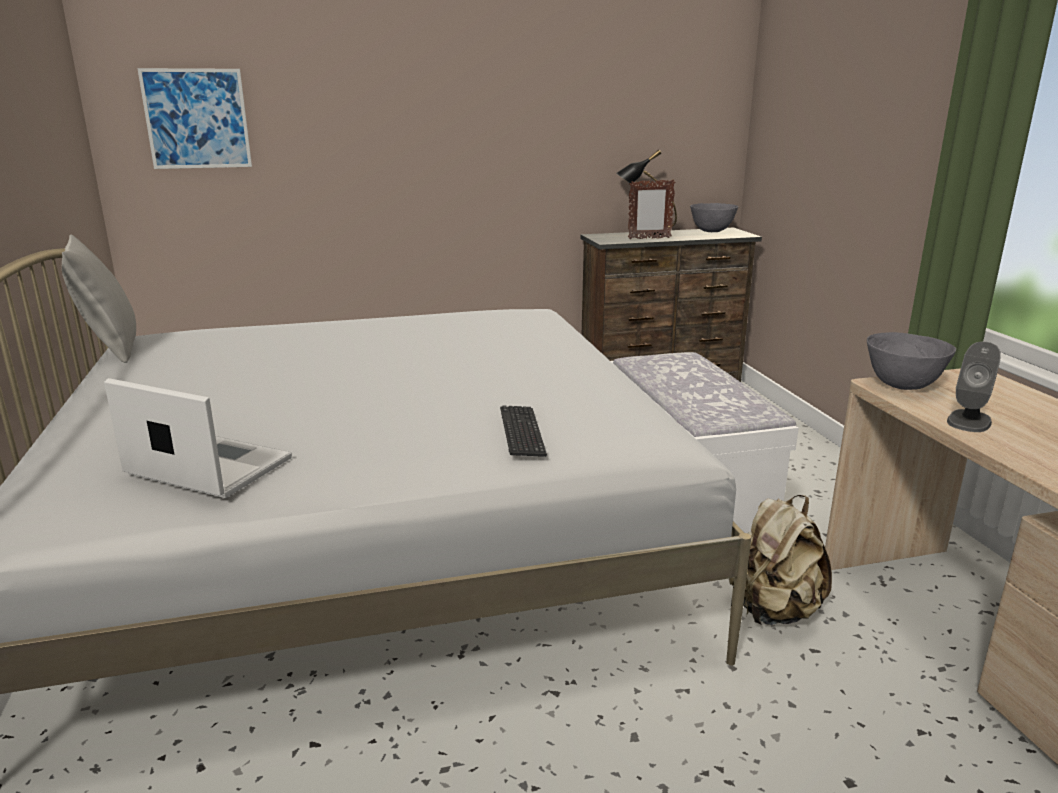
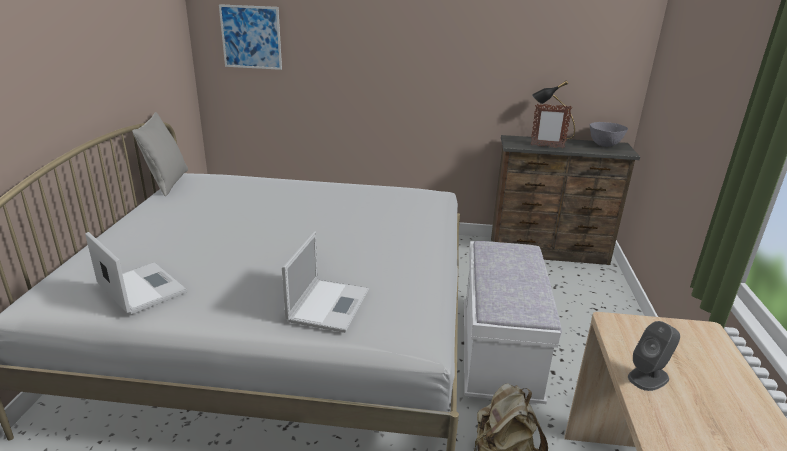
camera: 20 degrees right, 5 degrees up
keyboard [500,405,547,457] -> laptop [282,231,369,333]
grey bowl [867,332,956,390] -> none

